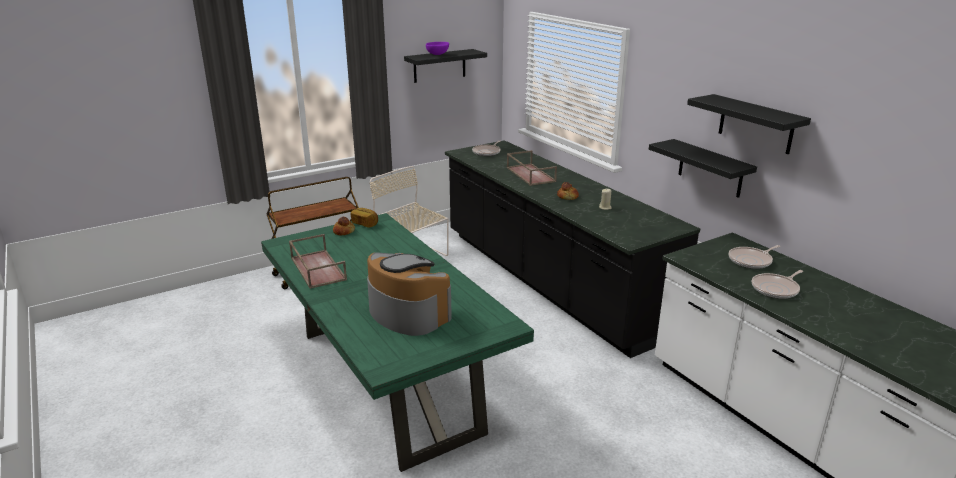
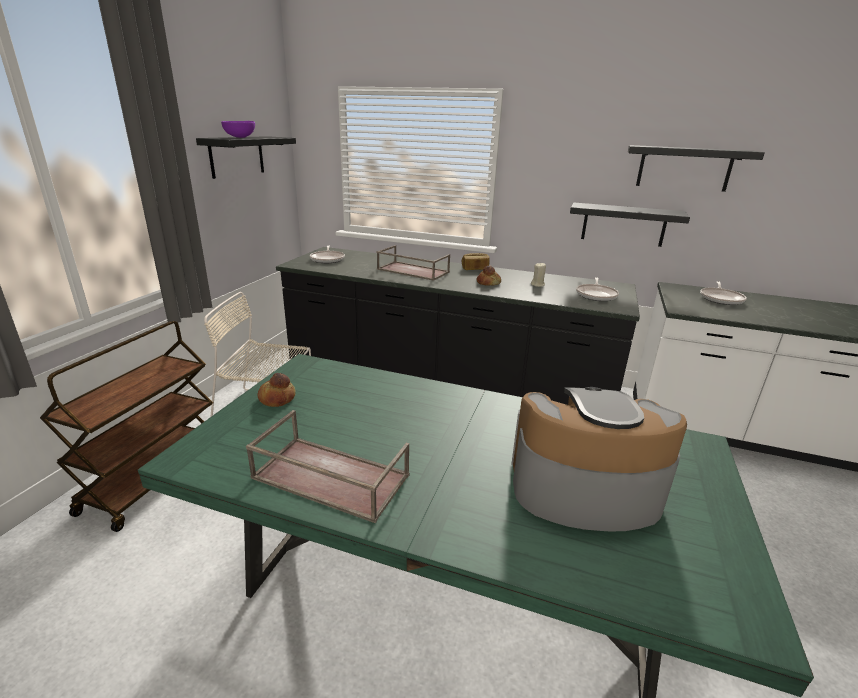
camera: 40 degrees left, 0 degrees up
bread [350,208,378,228] -> bread moved to [462,253,490,270]
frying pan [752,270,803,299] -> frying pan moved to [576,277,619,301]

